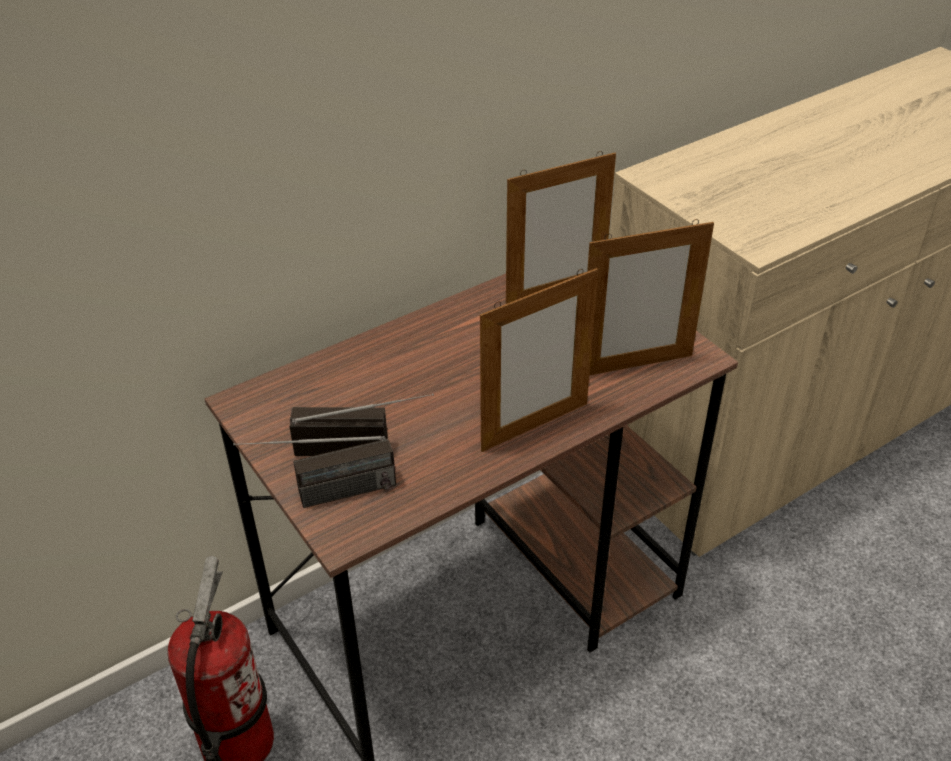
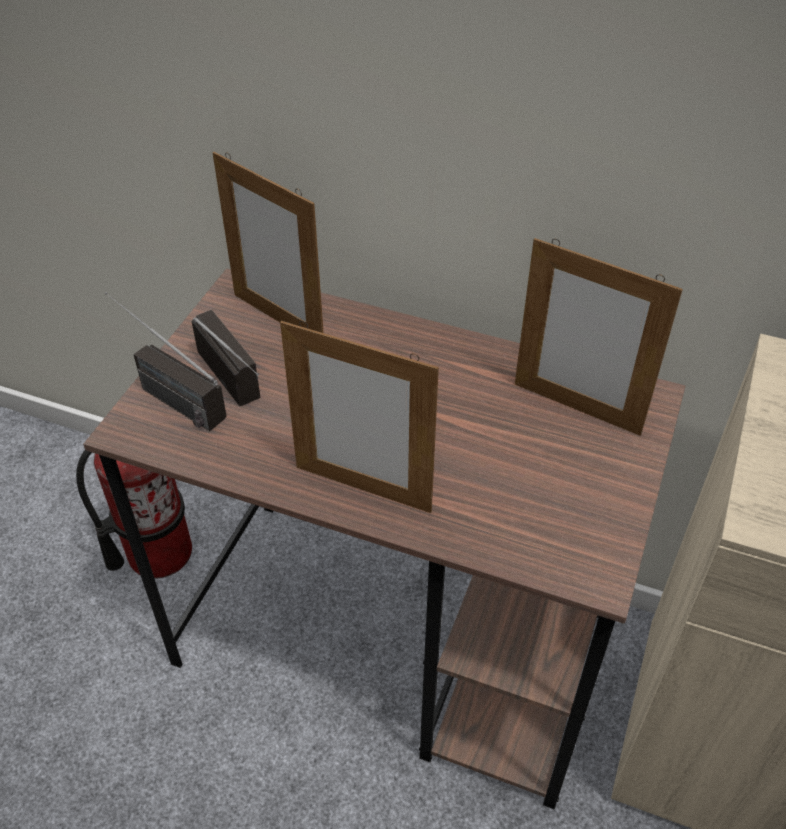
camera: 55 degrees right, 5 degrees up
picture frame [587,219,714,375] -> picture frame moved to [213,152,324,333]

